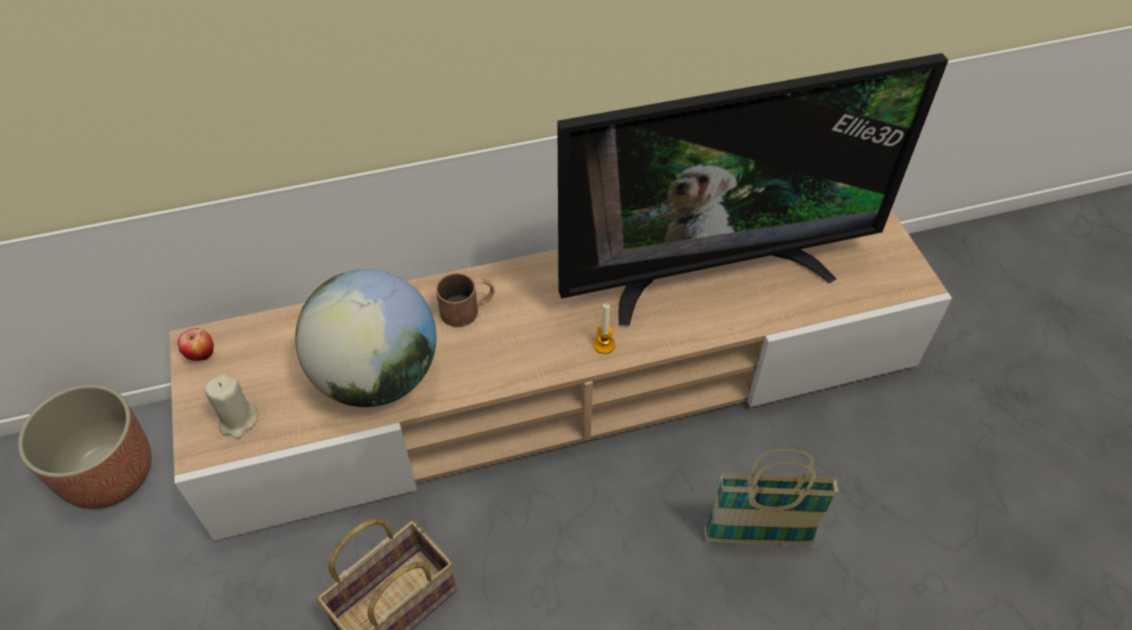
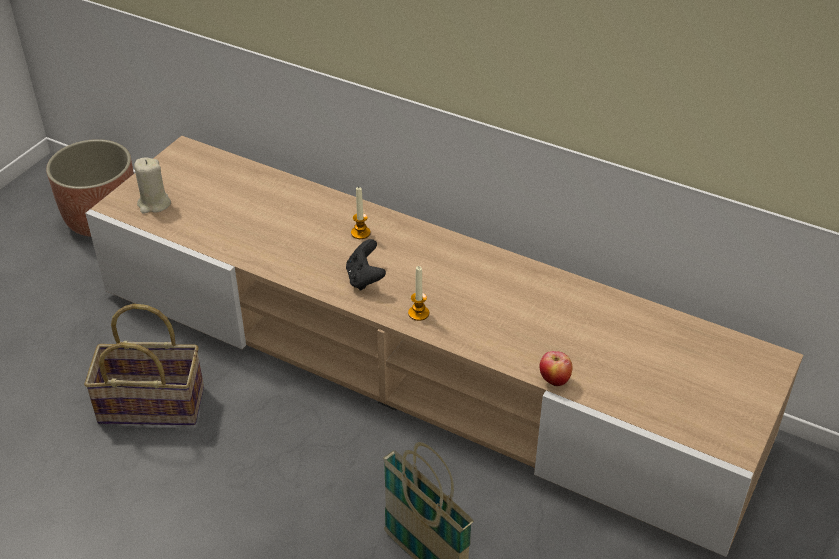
camera: 45 degrees right, 10 degrees down
apple [178,328,214,361] -> apple moved to [540,351,573,387]
globe [295,269,436,407] -> none
brown mug [436,273,494,327] -> candle [351,187,371,239]
television [557,53,948,326] -> none
none -> black game controller [346,239,386,291]

